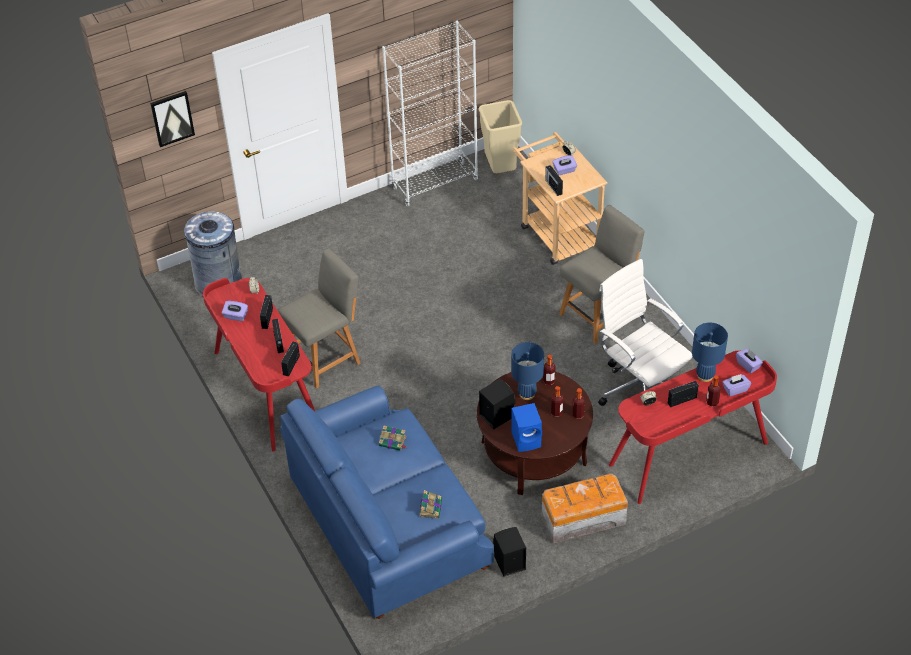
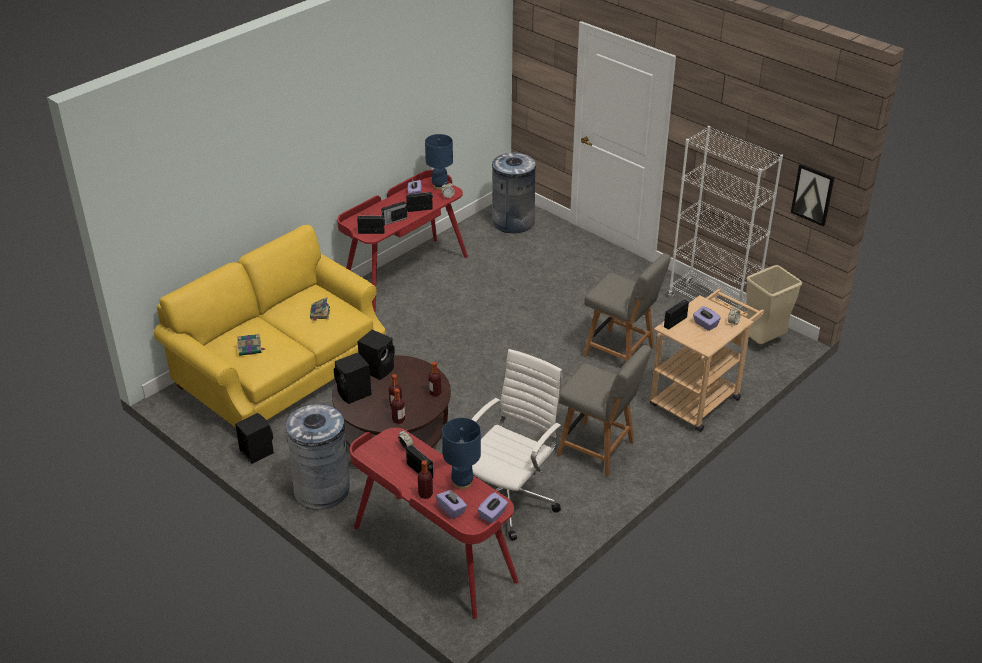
camera: 70 degrees right, 10 degrees down
picture [150,91,195,147] -> picture moved to [791,164,835,226]
grey chair [278,248,360,389] -> grey chair moved to [583,254,671,361]
blue sofa [280,385,494,619] -> yellow sofa [154,225,386,428]
blue table lamp [511,342,544,400] -> blue table lamp moved to [425,134,453,190]
blue speaker [512,403,542,452] -> black speaker [334,353,372,404]
storage box [542,473,628,543] -> grey trash can [286,404,350,510]

